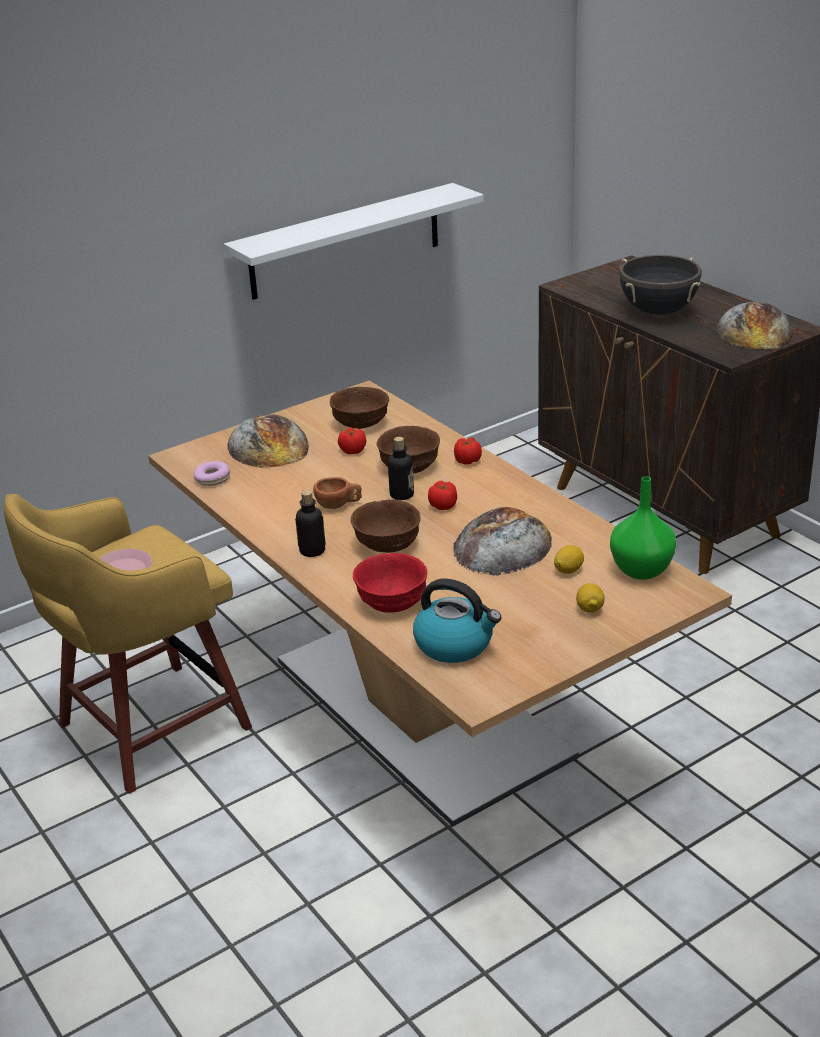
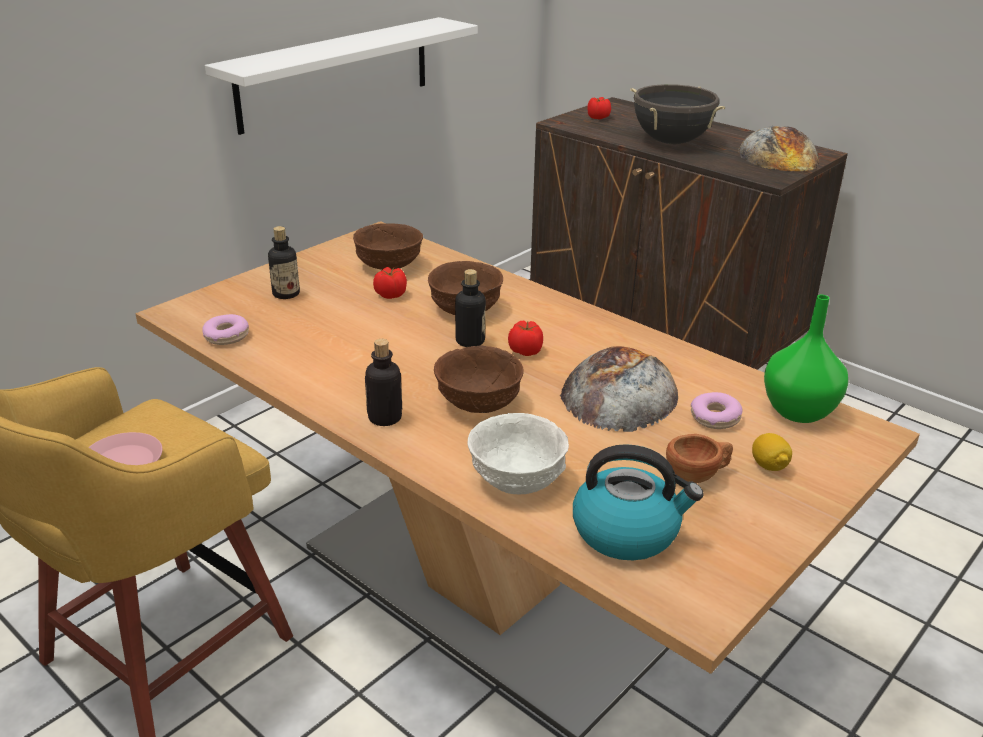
camera: 15 degrees left, 0 degrees up
bread [227,414,309,468] -> bottle [268,226,300,299]
brown cup [313,477,362,509] -> brown cup moved to [666,434,733,483]
red bowl [353,553,427,613] -> white bowl [468,413,569,494]
tomato [454,438,482,465] -> tomato moved to [587,97,611,119]
lemon [554,545,584,574] -> donut [691,392,743,429]

